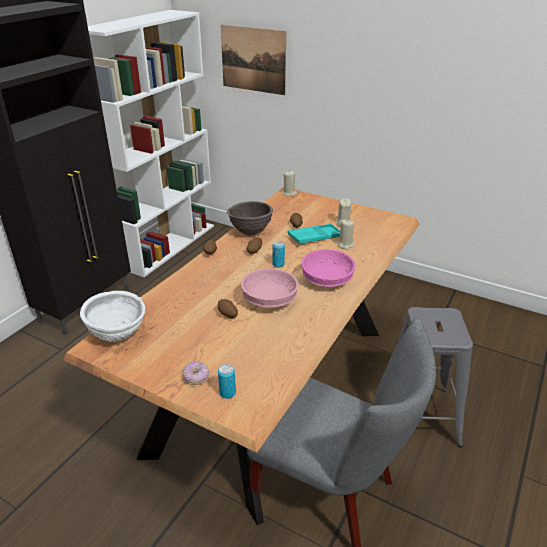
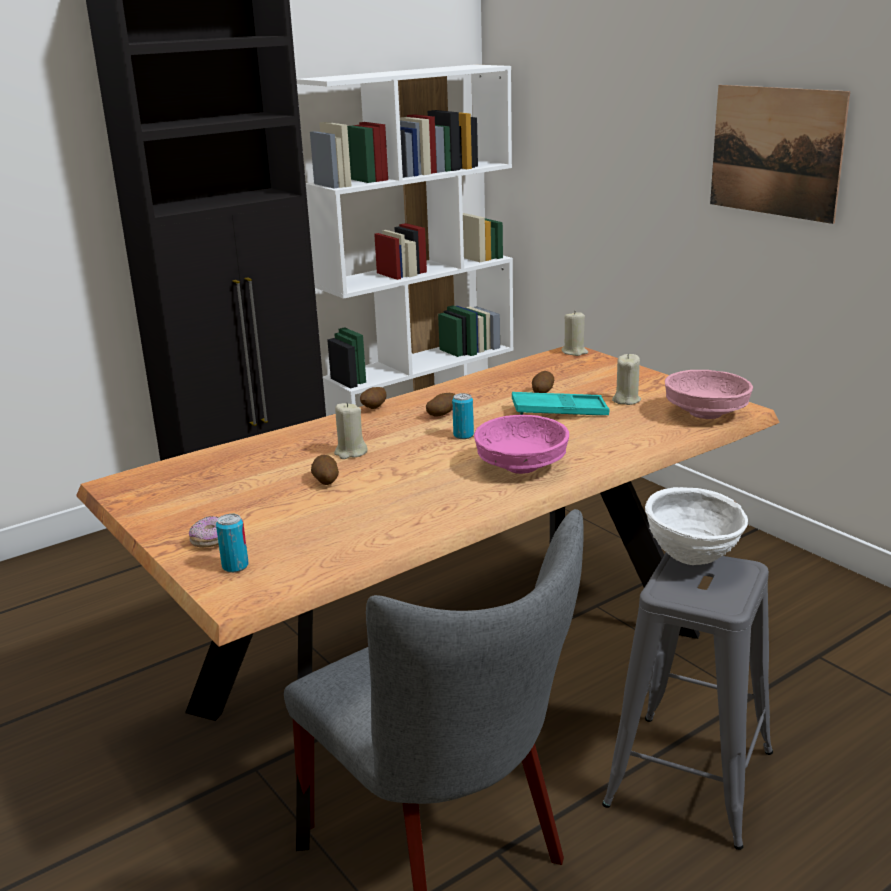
camera: 25 degrees right, 10 degrees down
white bowl [80,291,145,342] -> white bowl moved to [645,487,748,565]
picture [220,25,286,95] -> picture moved to [710,85,850,224]
brown bowl [227,201,273,235] -> none
pink bowl [241,268,299,308] -> pink bowl moved to [665,370,753,419]
beige candle [337,219,354,250] -> beige candle moved to [334,402,368,459]

